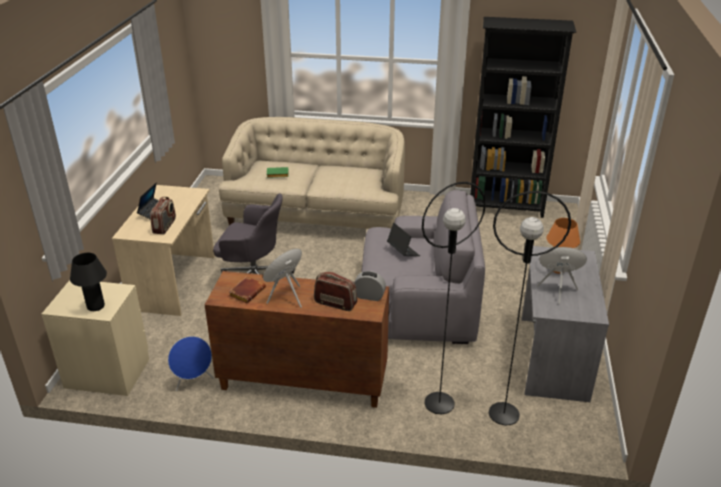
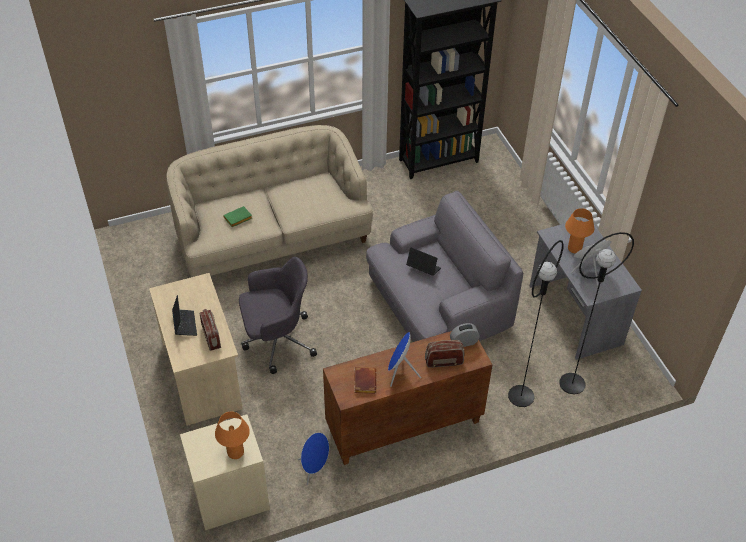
camera: 30 degrees left, 15 degrees up
black table lamp [70,253,107,311] -> orange table lamp [215,412,250,459]

